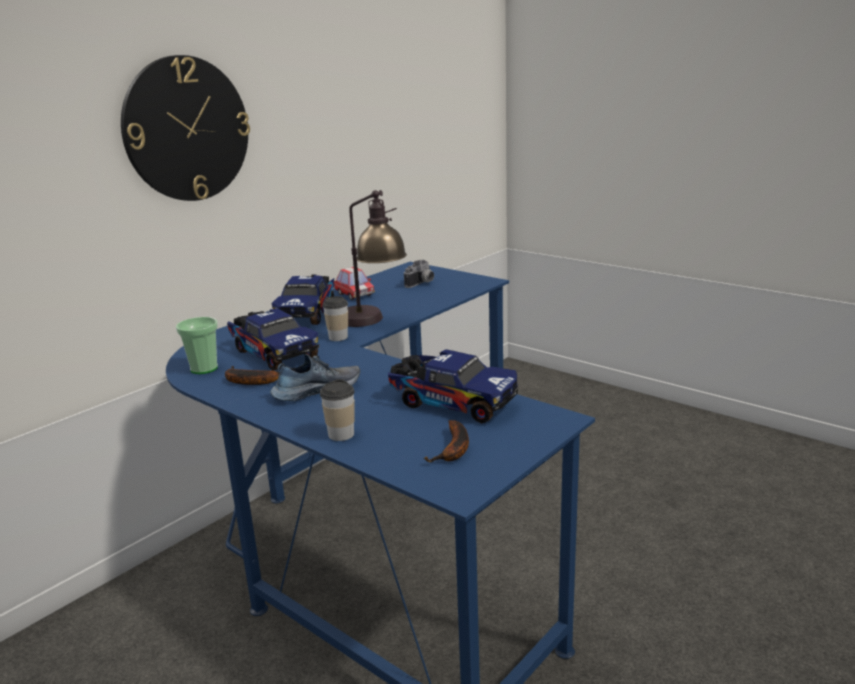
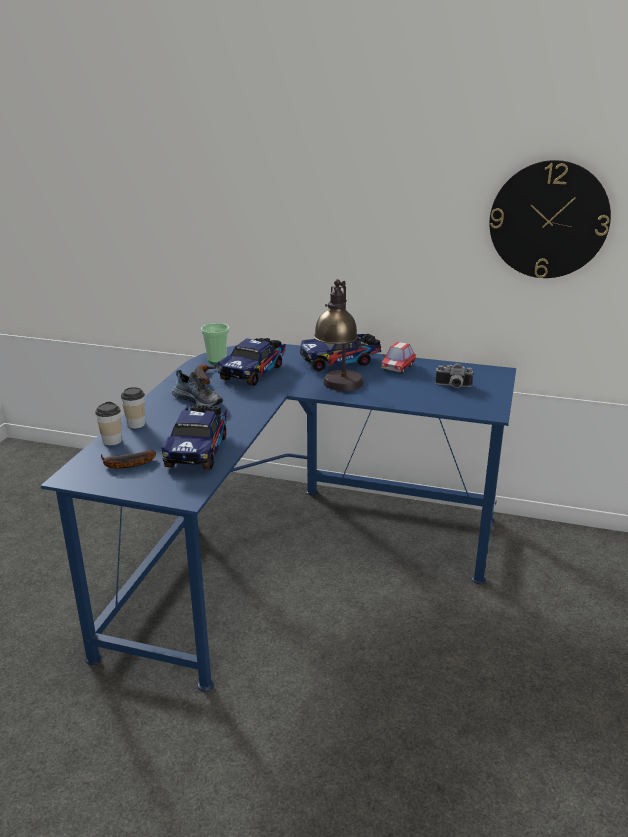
camera: 65 degrees right, 5 degrees up
wall clock [121,55,250,201] -> wall clock moved to [489,160,611,278]
cup [323,296,348,341] -> cup moved to [95,402,122,446]

